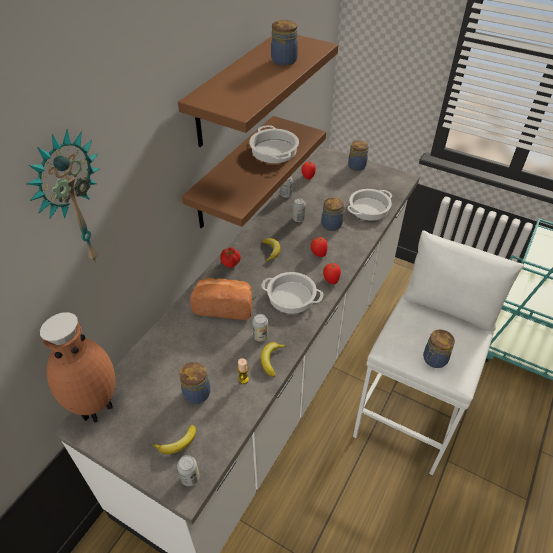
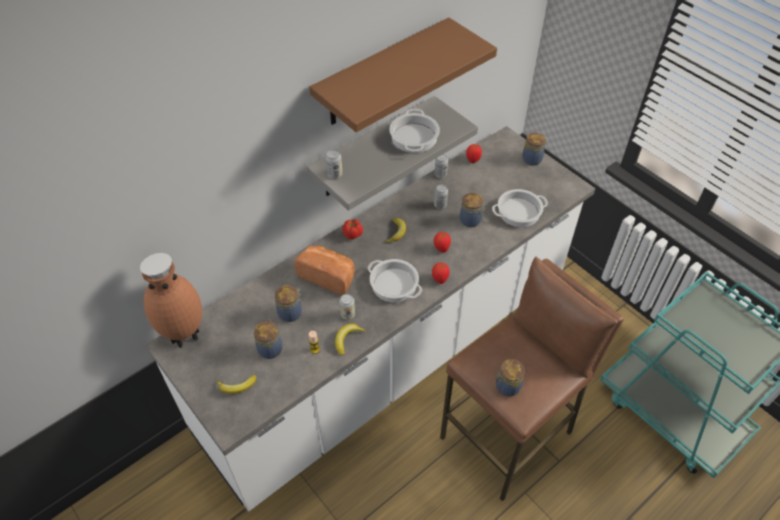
camera: 20 degrees right, 5 degrees up
wall clock [26,129,100,262] -> none
can [177,455,199,486] -> can moved to [326,150,342,179]
brown shelf [182,116,326,228] -> grey shelf [306,96,478,211]
jar [271,20,298,66] -> jar moved to [275,285,303,322]
white stool [353,231,524,476] -> brown stool [440,257,624,501]

